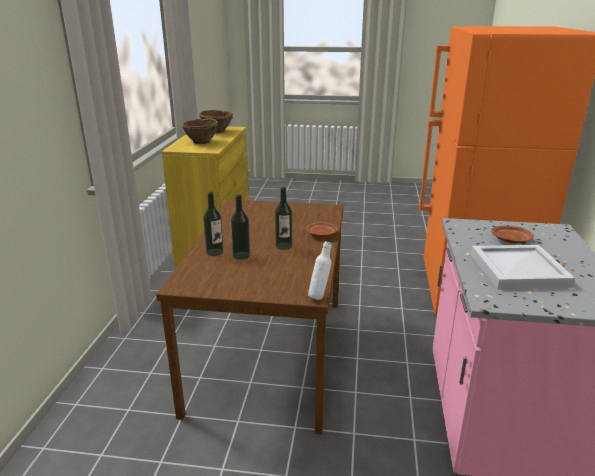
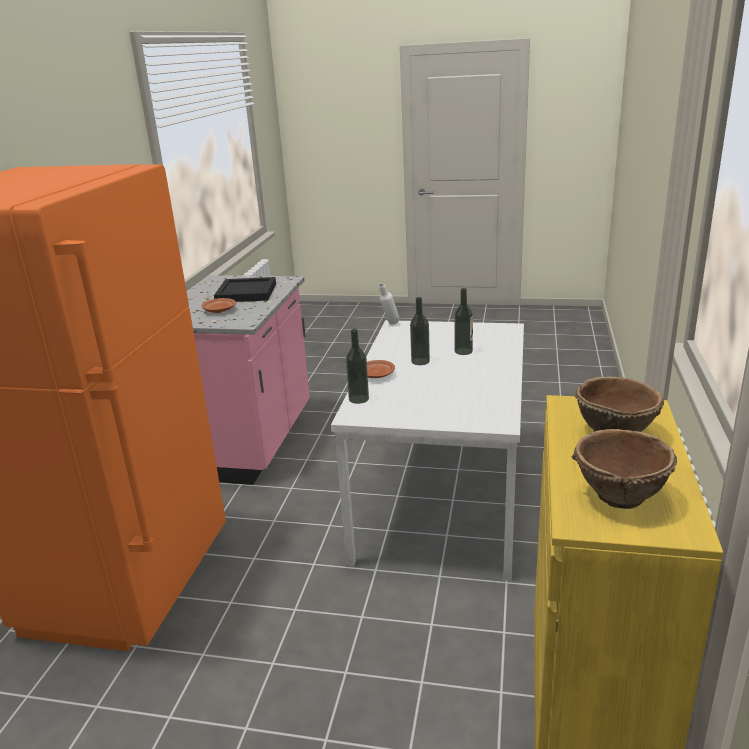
camera: 175 degrees left, 0 degrees up
brown dining table [156,199,344,435] -> white dining table [331,320,524,581]
bottle [203,192,224,256] -> bottle moved to [346,329,369,404]
white tray [471,245,575,289] -> black tray [214,277,276,302]

